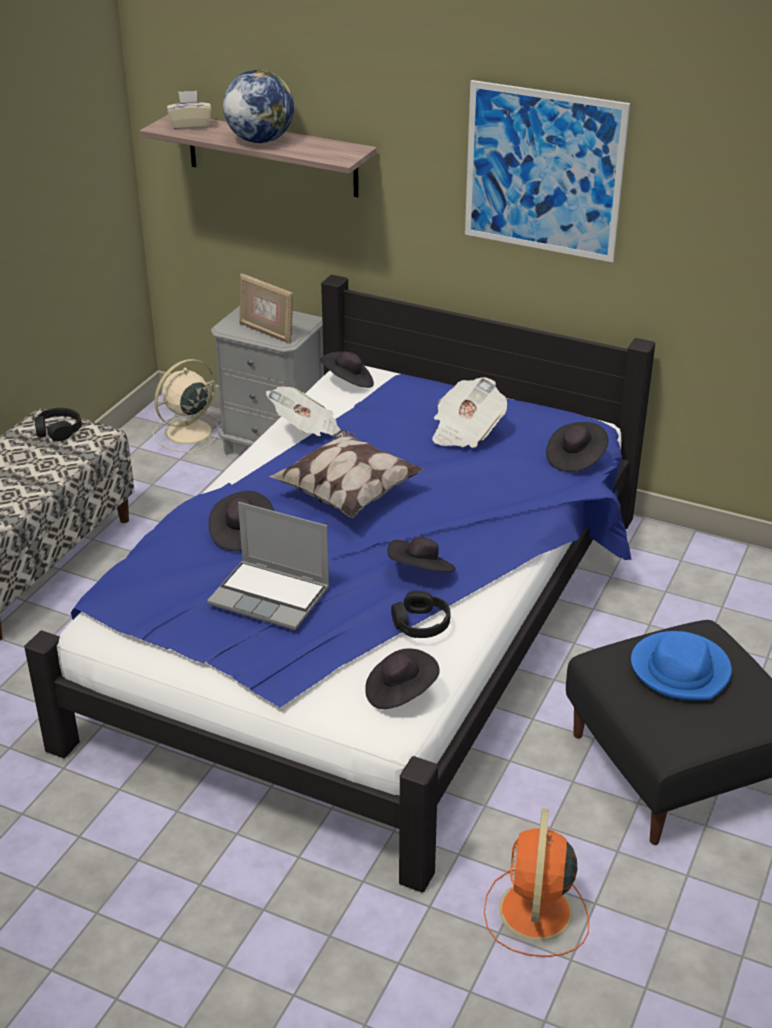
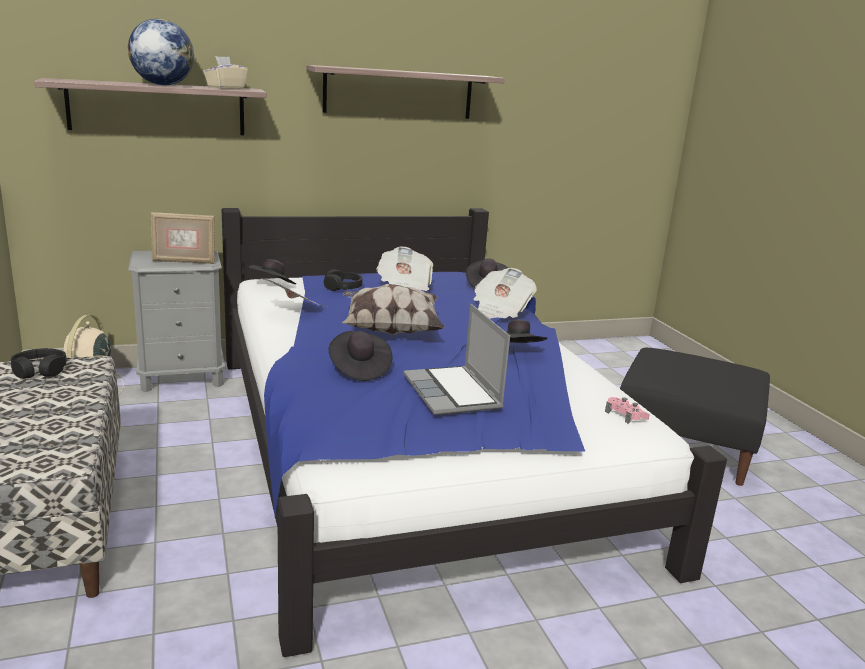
camera: 45 degrees left, 15 degrees down
beige tissue box [167,91,212,130] -> beige tissue box moved to [203,56,248,89]
laptop [207,502,330,630] -> laptop turned 90 degrees clockwise [403,304,510,415]
black hat [365,648,440,709] -> pink game controller [605,397,650,424]
black headphones [391,591,451,638] -> black headphones moved to [324,269,363,291]
picture [465,80,630,262] -> shelf [306,65,505,119]
orange fan [484,808,589,957] -> none
blue hat [631,631,732,701] -> none
none -> newspaper [473,268,537,318]

